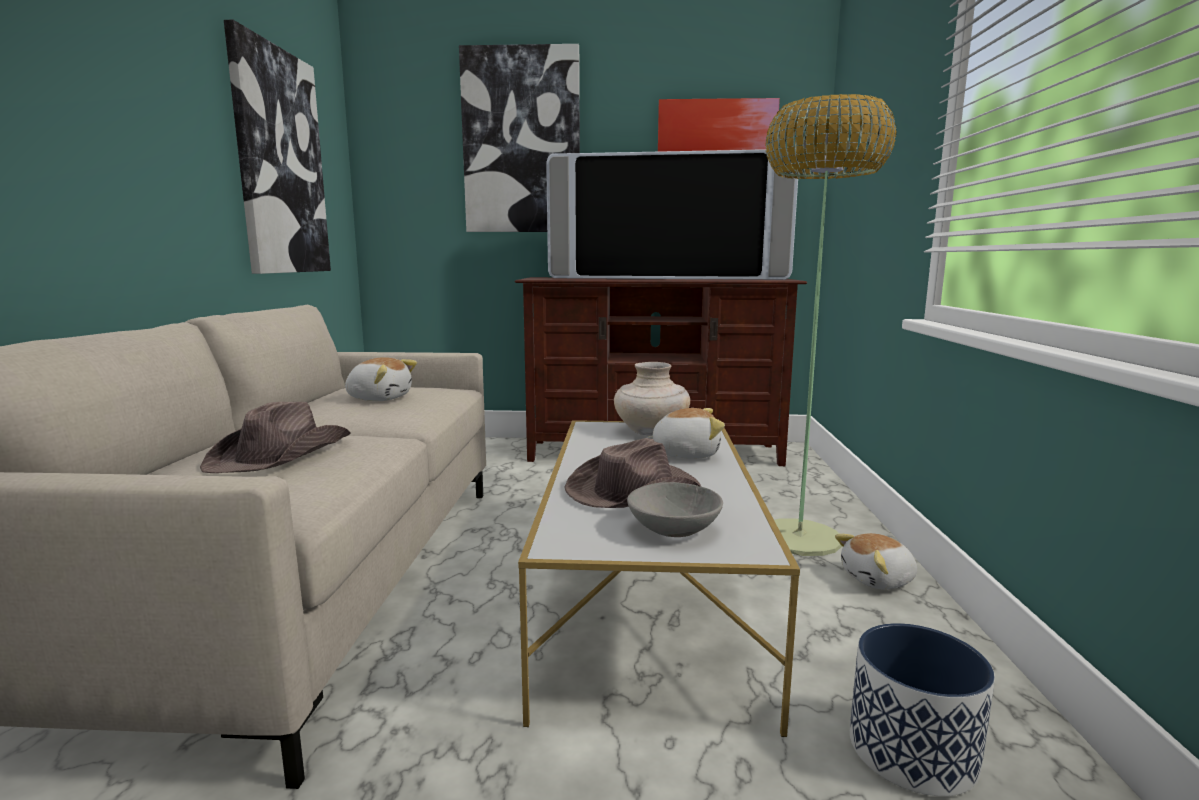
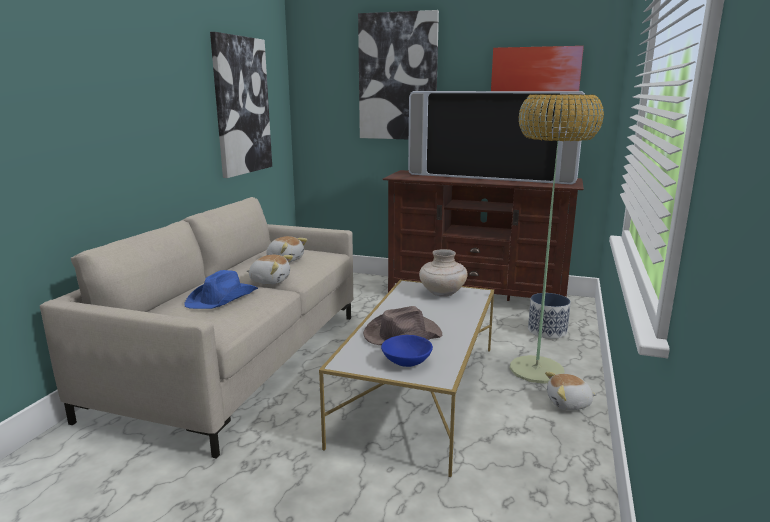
camera: 15 degrees right, 5 degrees up
brown hat [200,402,351,473] -> blue hat [184,270,258,309]
grey bowl [627,482,723,537] -> blue bowl [381,335,433,367]
plush toy [647,408,725,459] -> plush toy moved to [247,255,293,285]
planter [850,623,995,796] -> planter moved to [528,293,571,339]

